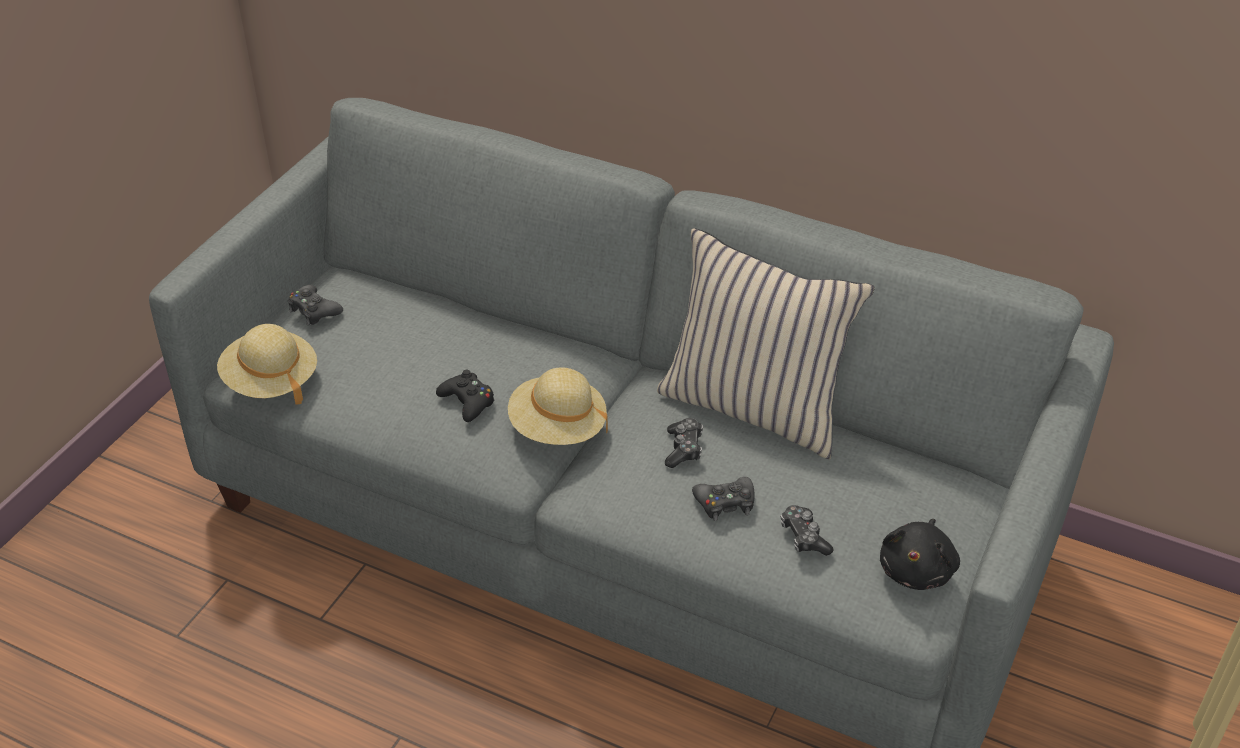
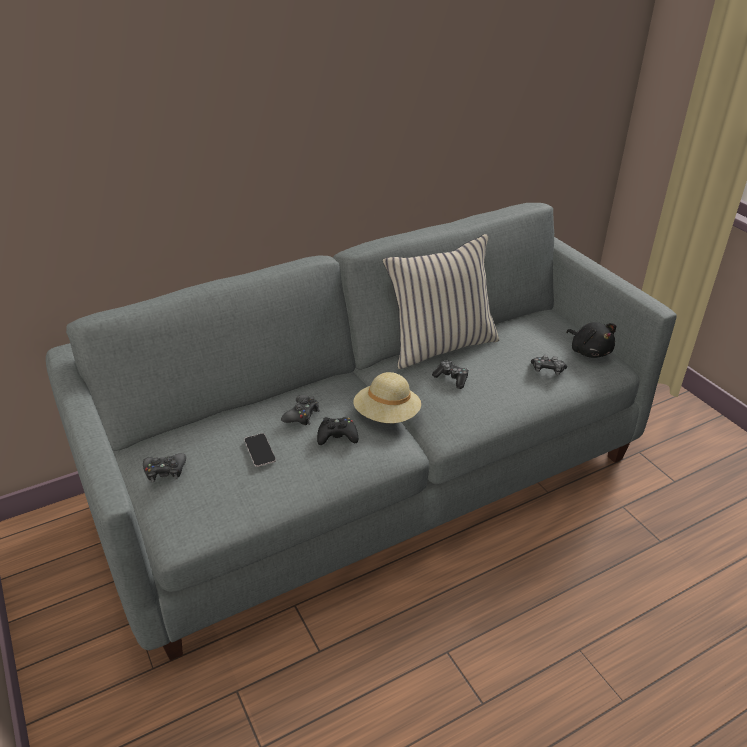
camera: 55 degrees left, 5 degrees down
beige hat [217,324,317,405] -> none
black game controller [692,477,755,521] -> black game controller moved to [281,395,320,425]
none -> phone [244,433,276,467]

